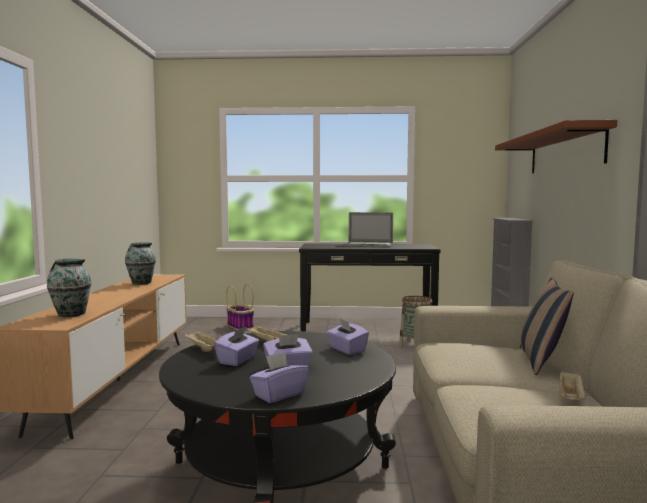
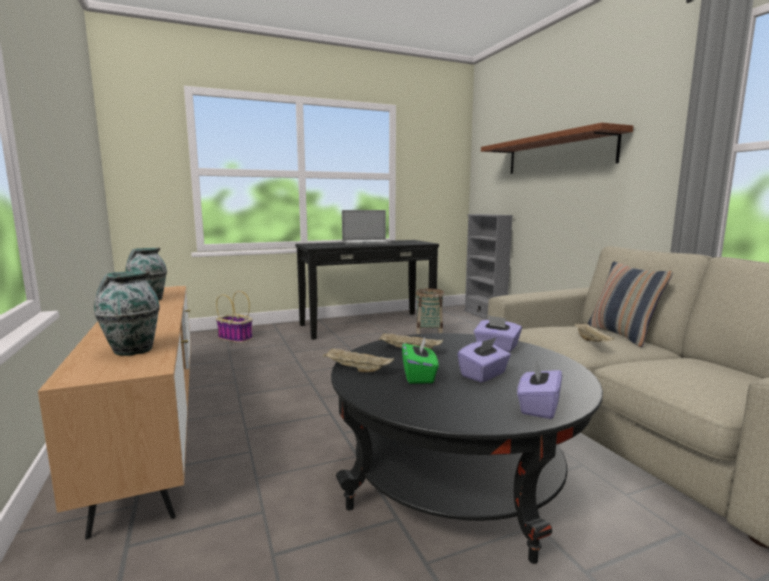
camera: 25 degrees left, 5 degrees up
purple tissue box [214,326,259,366] -> green tissue box [402,336,439,384]
beige tray [559,370,586,400] -> beige tray moved to [573,323,614,342]

